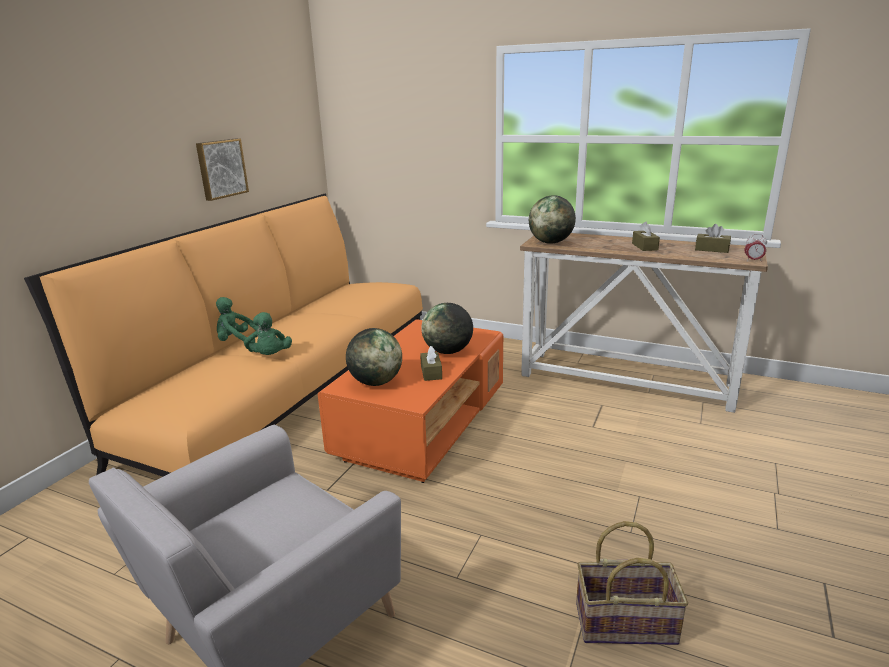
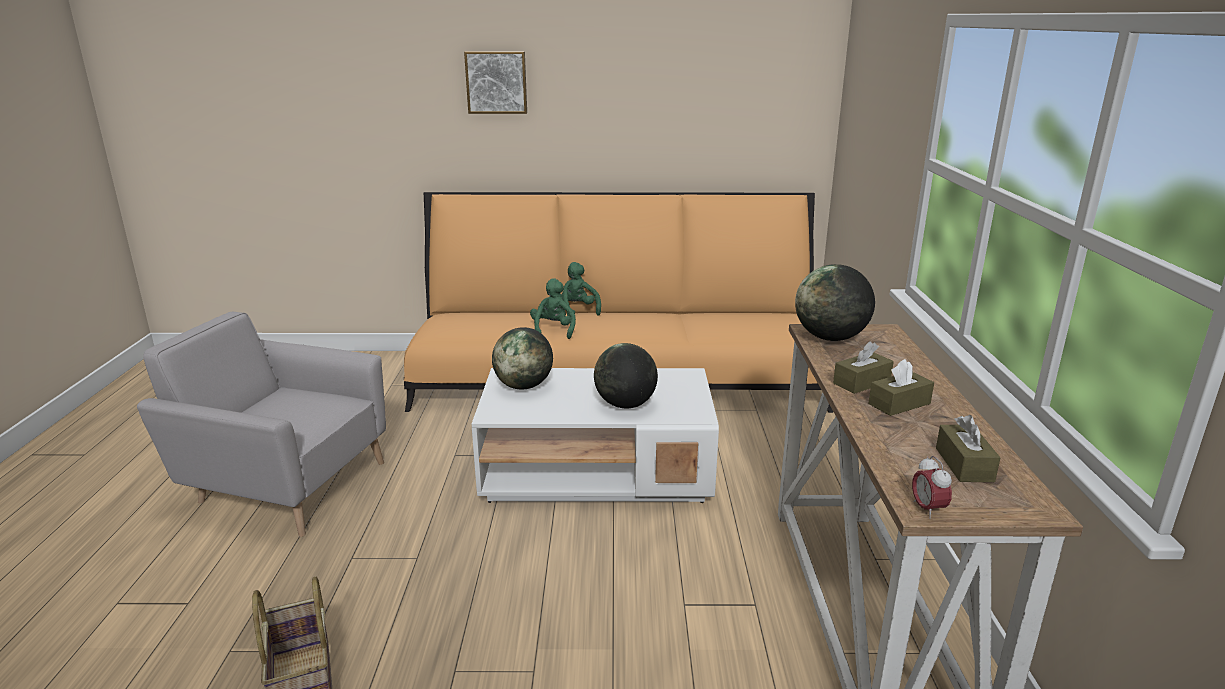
camera: 65 degrees right, 0 degrees up
picture [196,138,249,201] -> picture moved to [464,51,527,114]
green plush toy [244,312,292,355] -> green plush toy turned 135 degrees clockwise [530,278,576,339]
orange coffee table [318,319,503,483] -> white coffee table [472,368,719,503]
brown tissue box [420,346,442,381] -> brown tissue box moved to [833,341,894,394]

